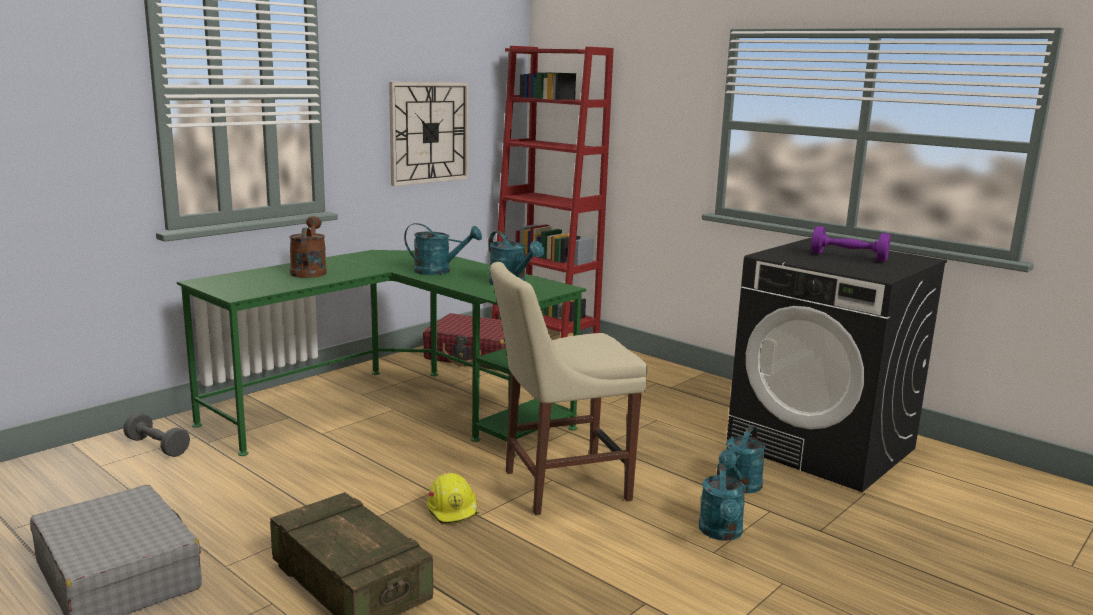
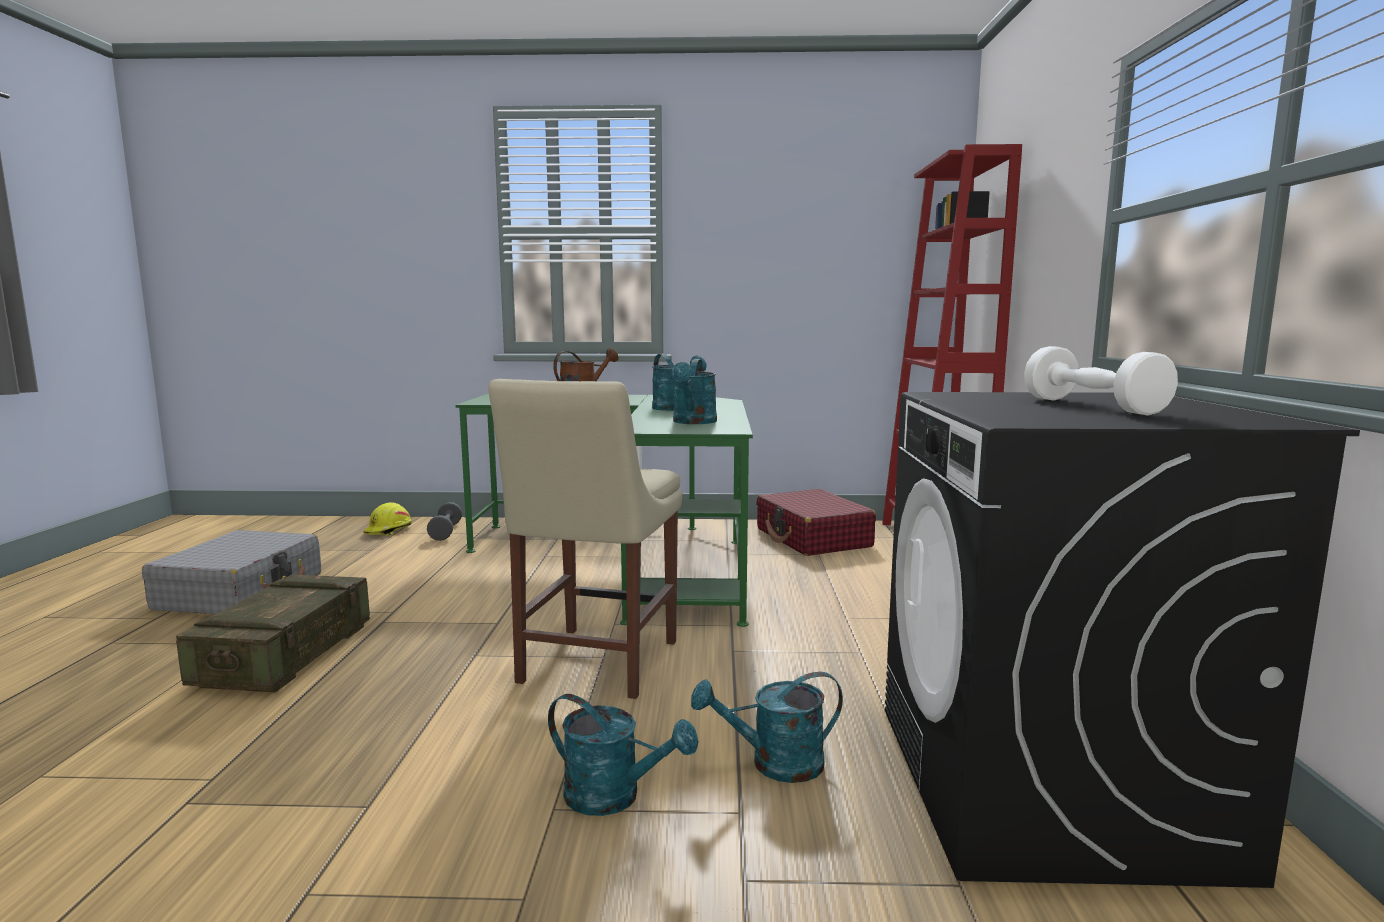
camera: 50 degrees right, 5 degrees down
wall clock [389,82,469,186] -> none
yellow hard hat [427,472,479,525] -> yellow hard hat moved to [363,502,412,535]
beige chair [490,262,648,515] -> beige chair turned 105 degrees counterclockwise [489,379,682,699]
turquoise watering can [699,463,746,541] -> turquoise watering can turned 120 degrees counterclockwise [548,694,698,816]
purple dumbbell [811,226,891,262] -> white dumbbell [1024,346,1178,416]

